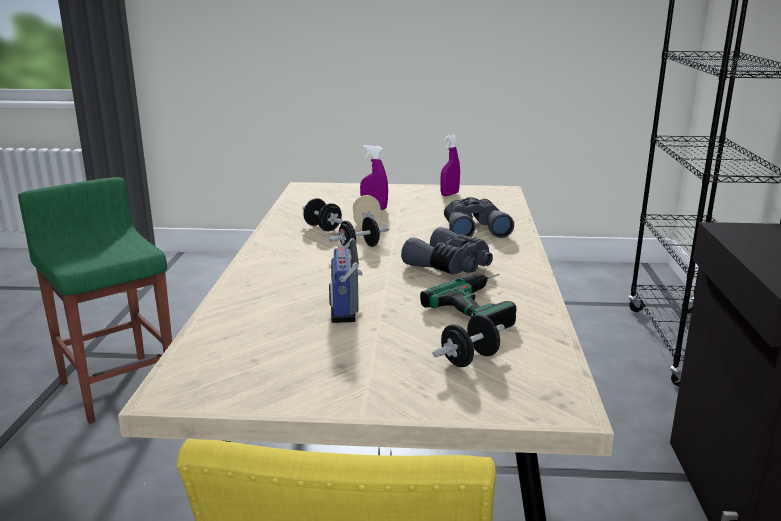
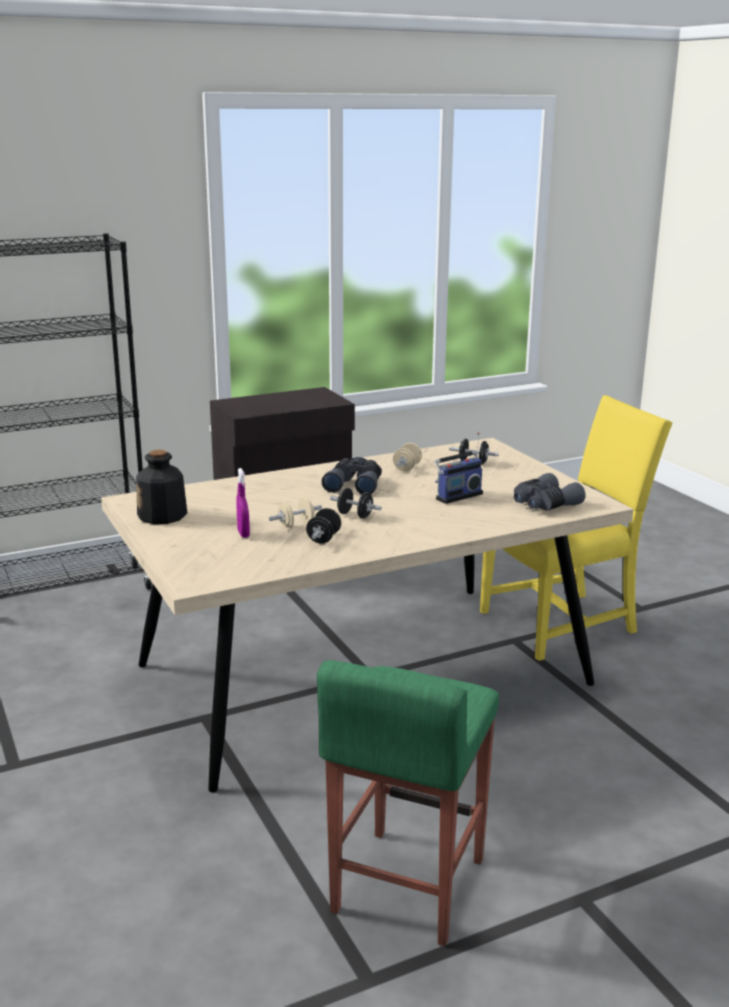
camera: 120 degrees left, 0 degrees up
power drill [420,273,517,329] -> beige dumbbell [393,443,422,471]
purple spray bottle [440,134,460,196] -> bottle [136,450,187,524]
grey binoculars [444,197,514,238] -> grey binoculars moved to [514,473,586,510]

